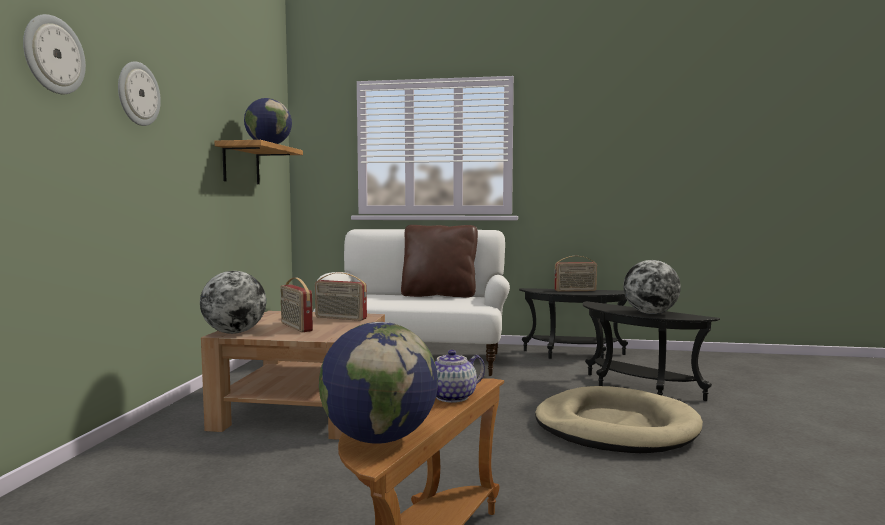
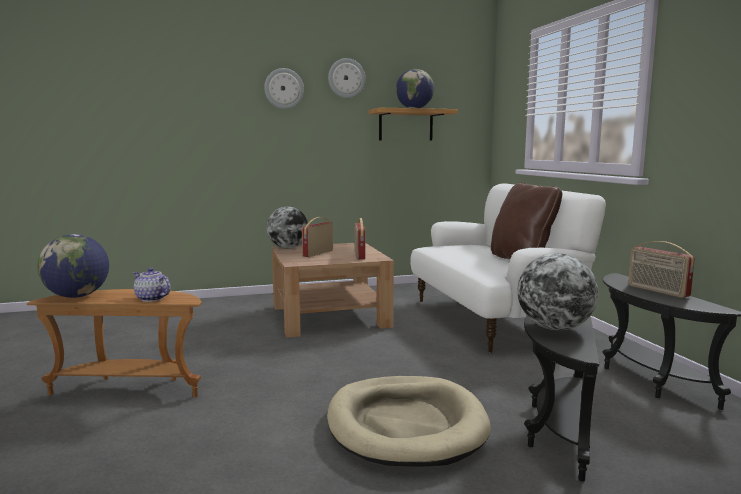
camera: 65 degrees right, 5 degrees up
wall clock [23,14,86,94] -> wall clock moved to [328,58,366,98]

